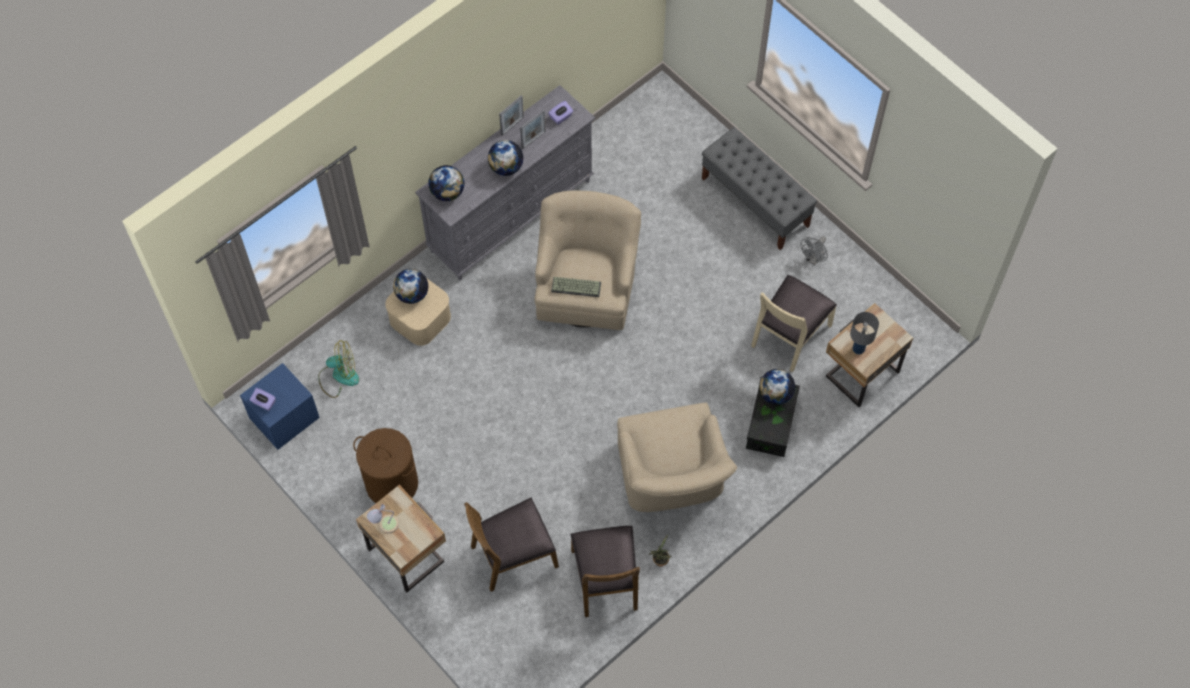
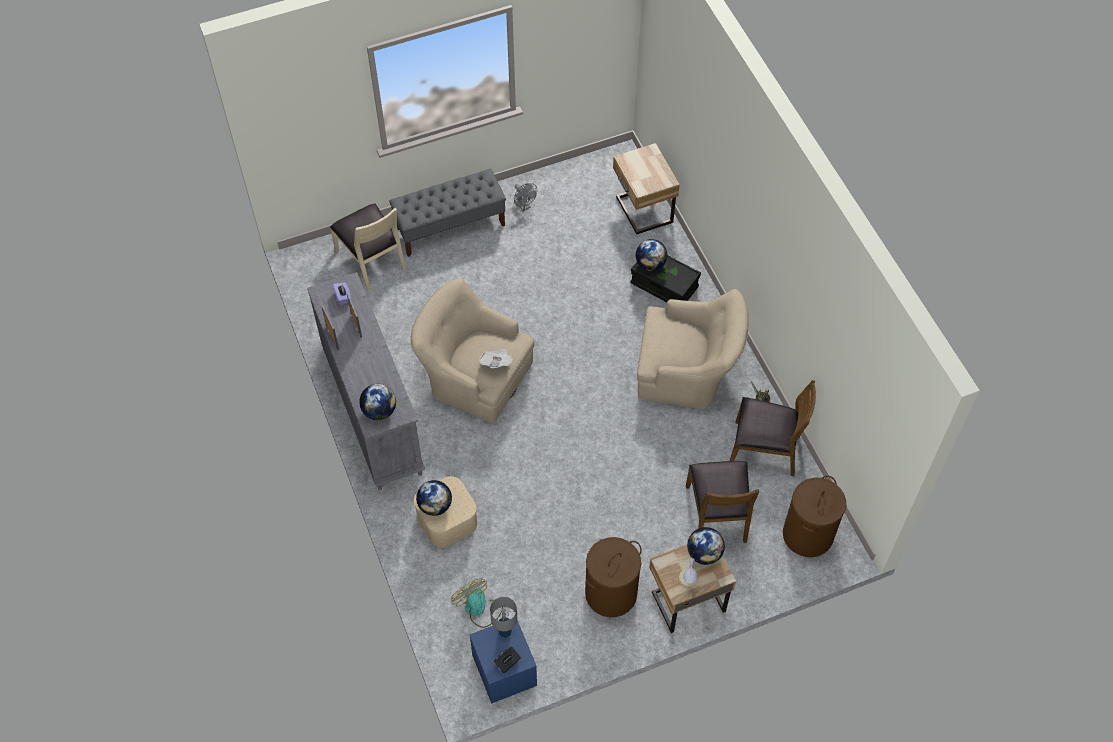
camera: 70 degrees left, 5 degrees down
purple tissue box [250,388,276,411] -> black tissue box [493,646,521,673]
fan [318,340,359,398] -> fan turned 45 degrees counterclockwise [451,578,503,628]
globe [488,140,523,176] -> globe moved to [687,527,725,565]
keyboard [551,277,601,297] -> newspaper [479,349,514,368]
beige chair [751,275,837,372] -> beige chair moved to [330,204,406,290]
grey table lamp [850,312,879,354] -> grey table lamp moved to [490,597,517,638]
none -> brown laundry basket [783,476,846,557]

